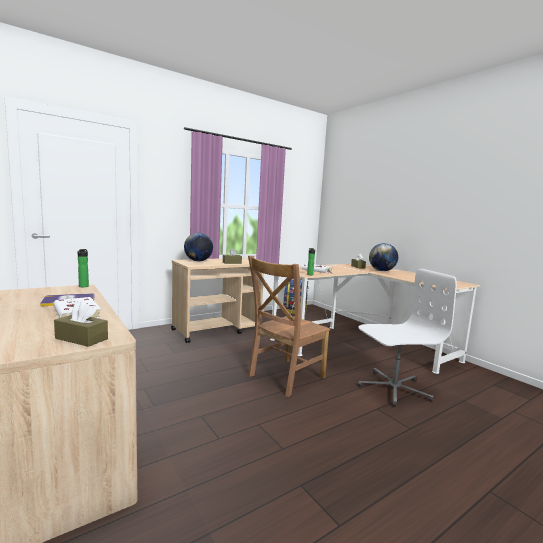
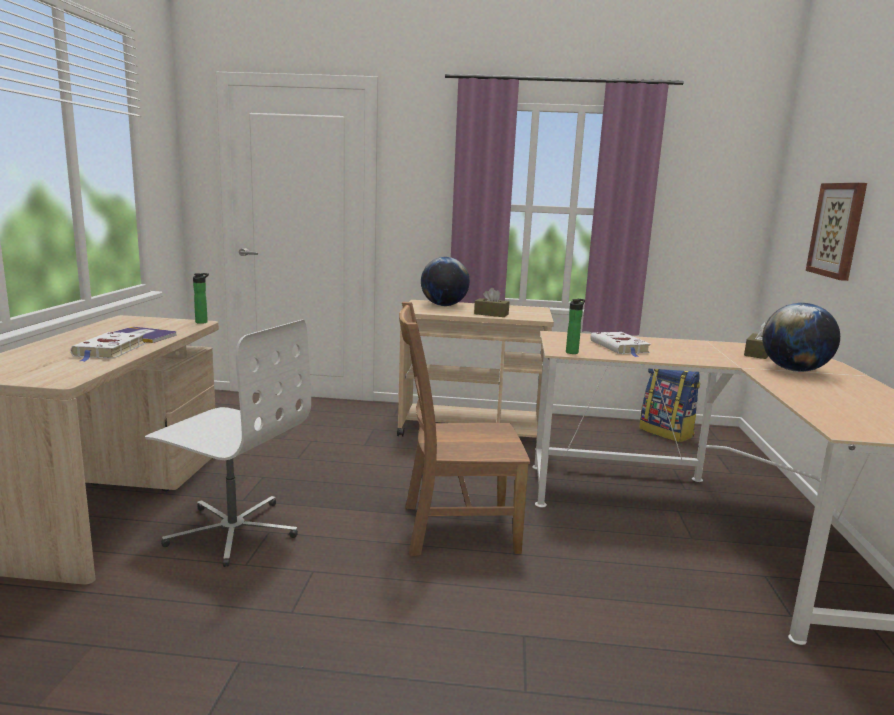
camera: 40 degrees right, 5 degrees up
brown tissue box [54,301,108,347] -> none
white office chair [358,268,457,407] -> white office chair moved to [145,319,311,567]
none -> picture [806,183,867,281]

